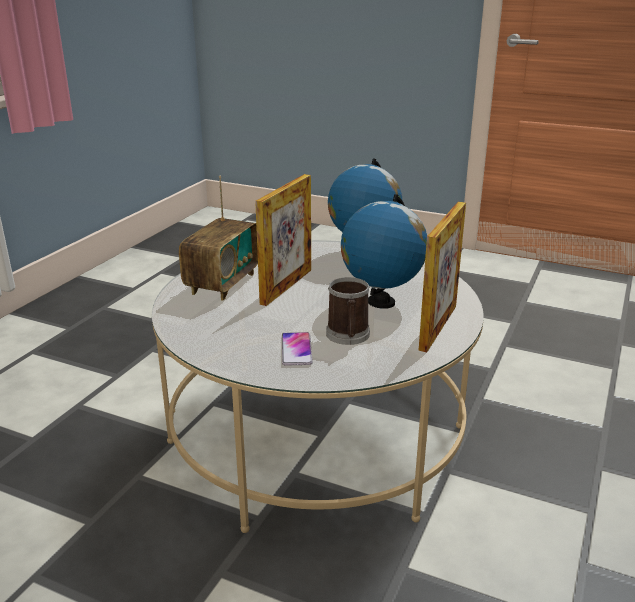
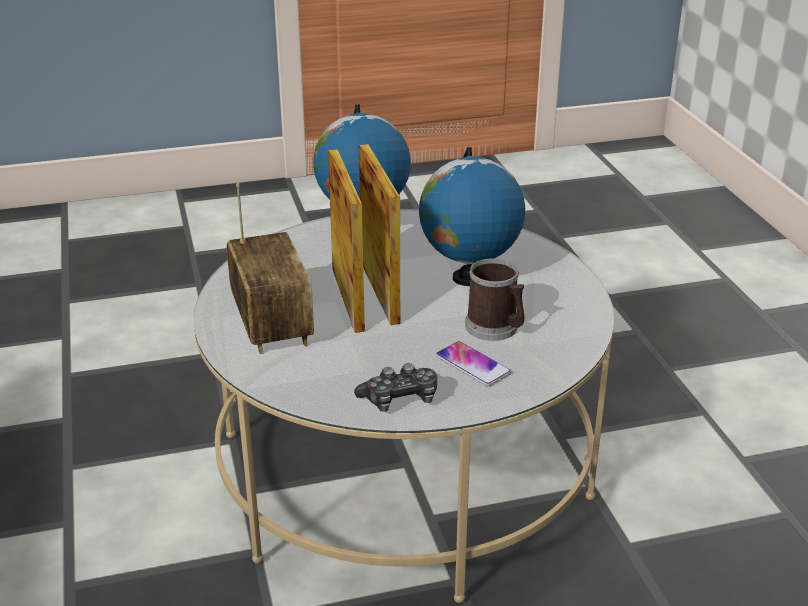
camera: 40 degrees left, 5 degrees up
picture frame [419,202,466,352] -> picture frame moved to [359,144,400,325]
none -> game controller [354,363,437,412]

